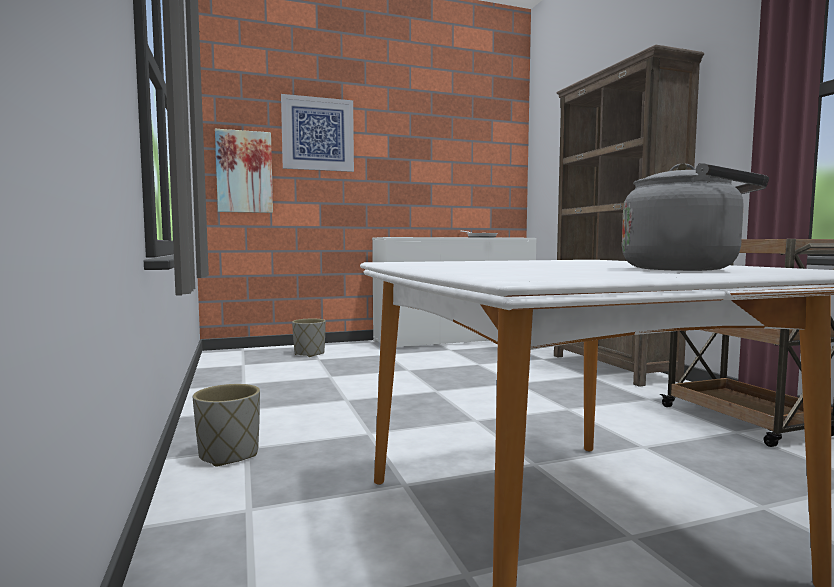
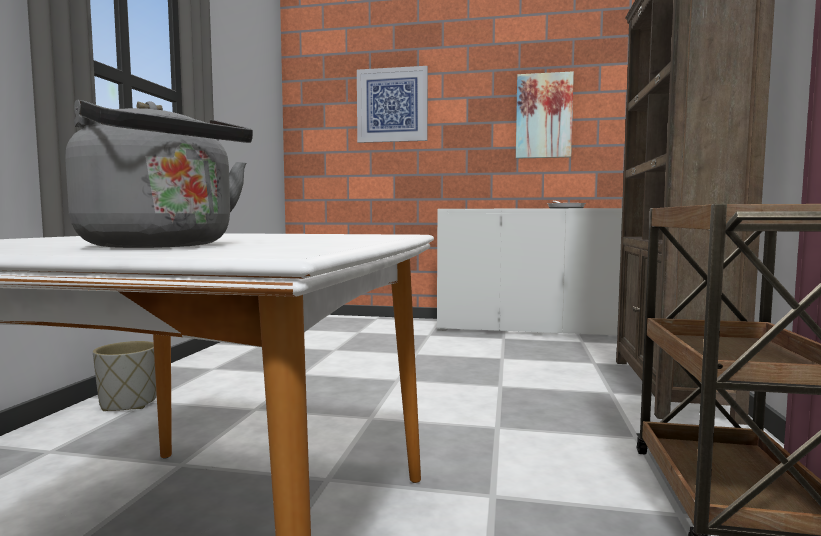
camera: 30 degrees right, 0 degrees up
picture [215,129,273,213] -> picture moved to [516,71,574,159]
grey planter [292,319,326,357] -> none

